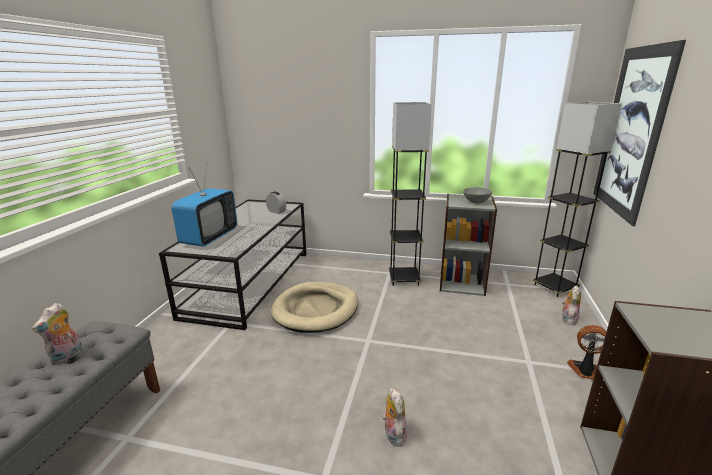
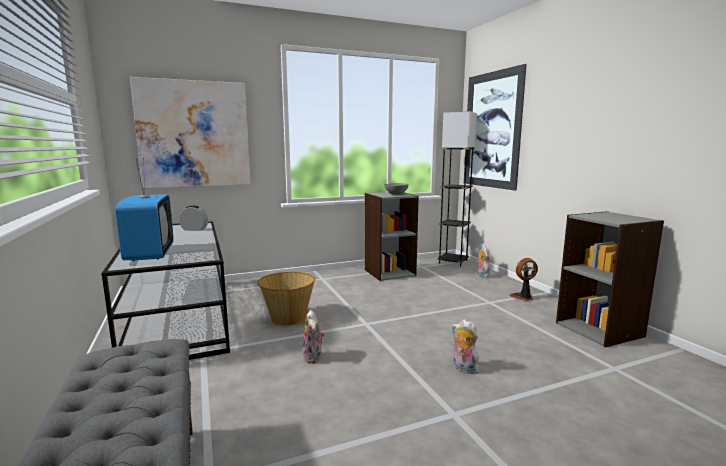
camera: 35 degrees left, 10 degrees down
plush toy [32,303,82,364] -> plush toy moved to [303,310,324,363]
beige dog bed [271,282,358,333] -> basket [257,272,315,326]
grey floor lamp [389,102,432,286] -> none
none -> picture [130,77,251,188]

